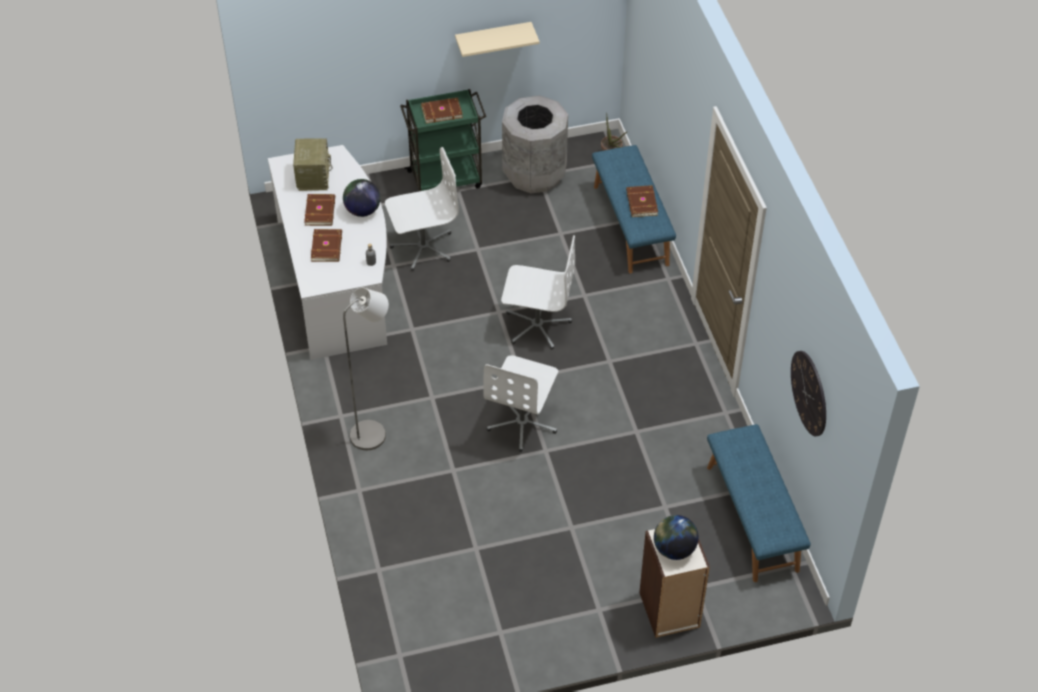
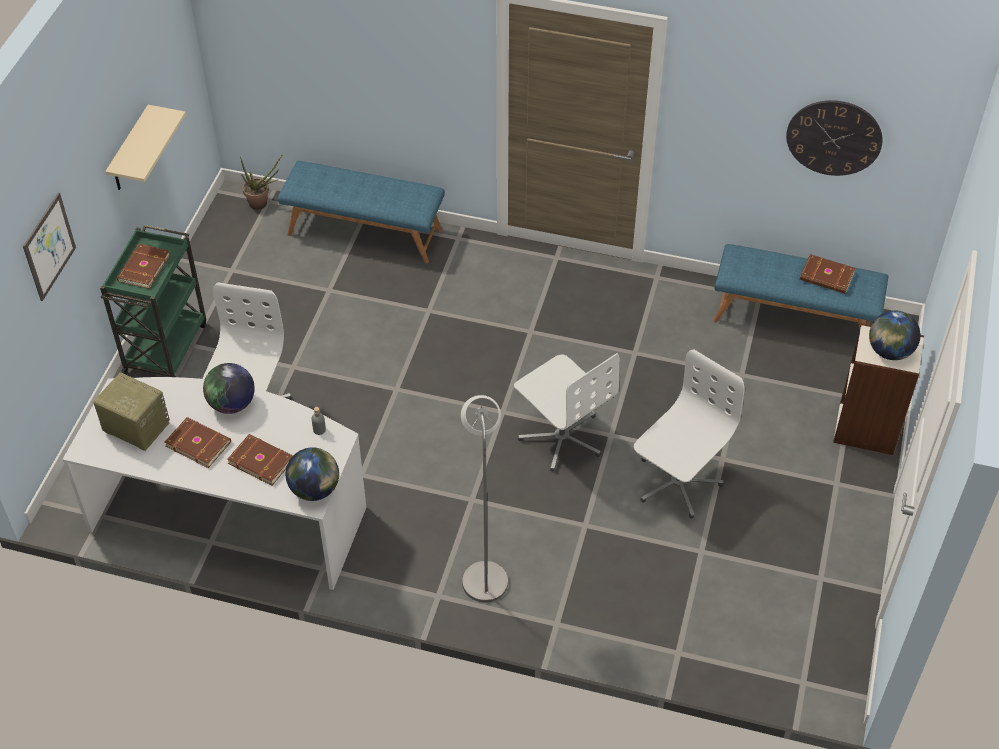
camera: 60 degrees left, 0 degrees up
white office chair [501,235,575,350] -> white office chair moved to [634,350,745,519]
grey trash can [502,96,568,193] -> none
brown book [626,185,658,217] -> brown book moved to [800,254,855,294]
none -> picture [23,193,76,301]
none -> globe [286,447,339,501]

